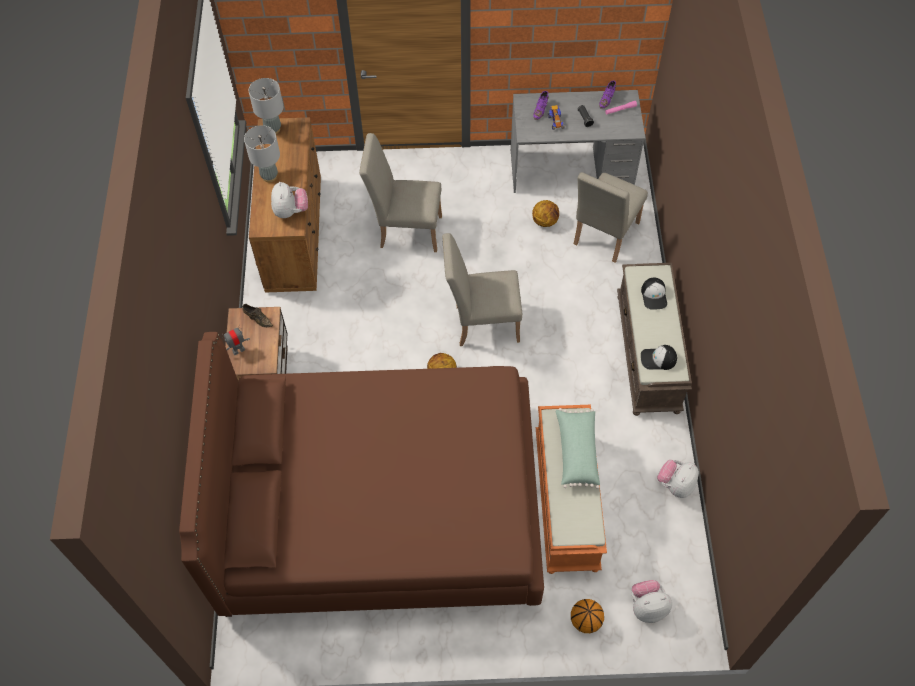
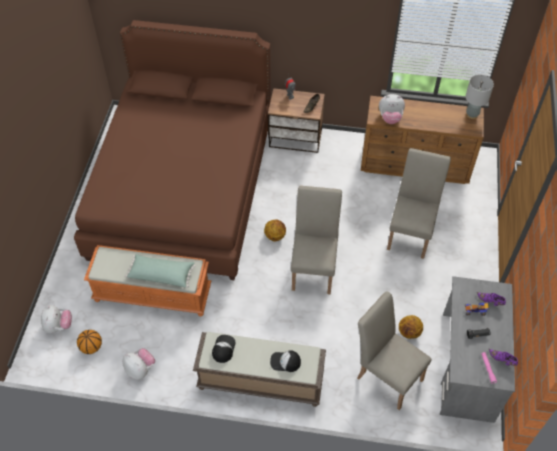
camera: 100 degrees right, 5 degrees down
grey table lamp [244,125,280,182] -> none
basketball [571,599,604,633] -> basketball moved to [77,330,102,354]

